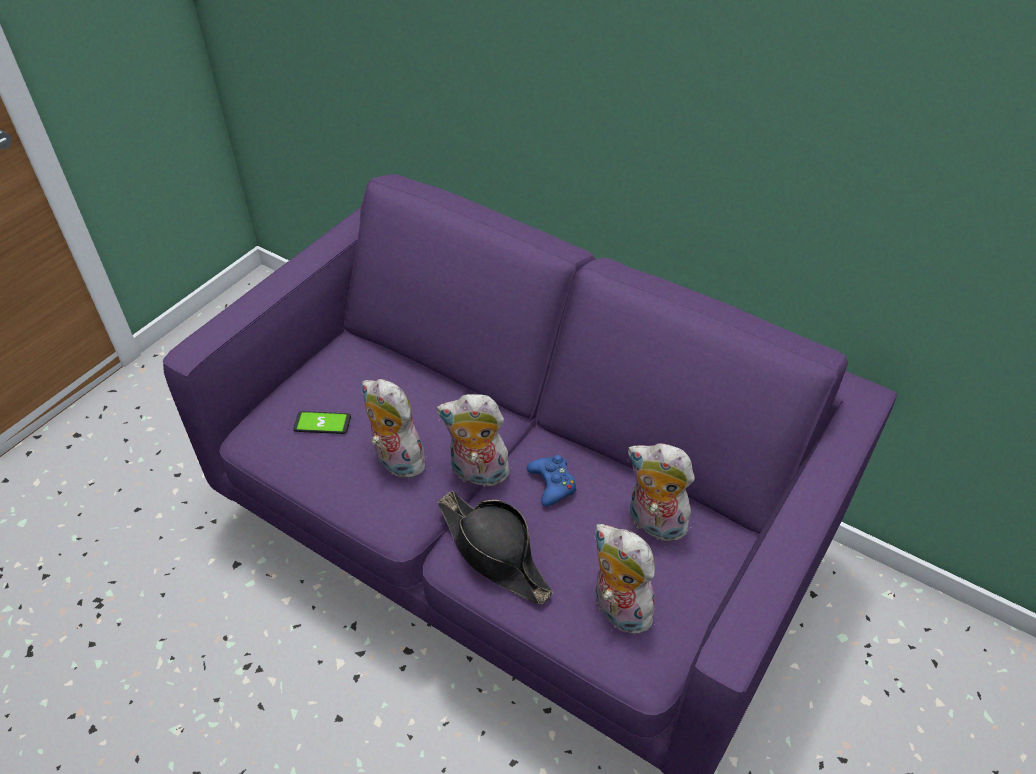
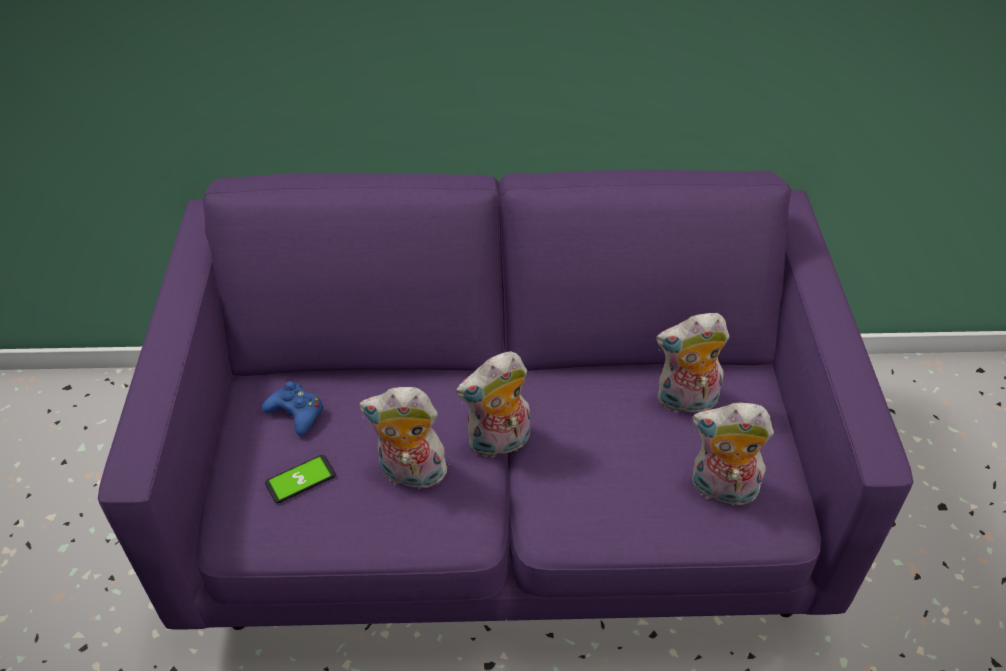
camera: 35 degrees left, 0 degrees up
black hat [438,491,553,604] -> none
blue game controller [527,455,577,507] -> blue game controller moved to [262,381,323,436]

